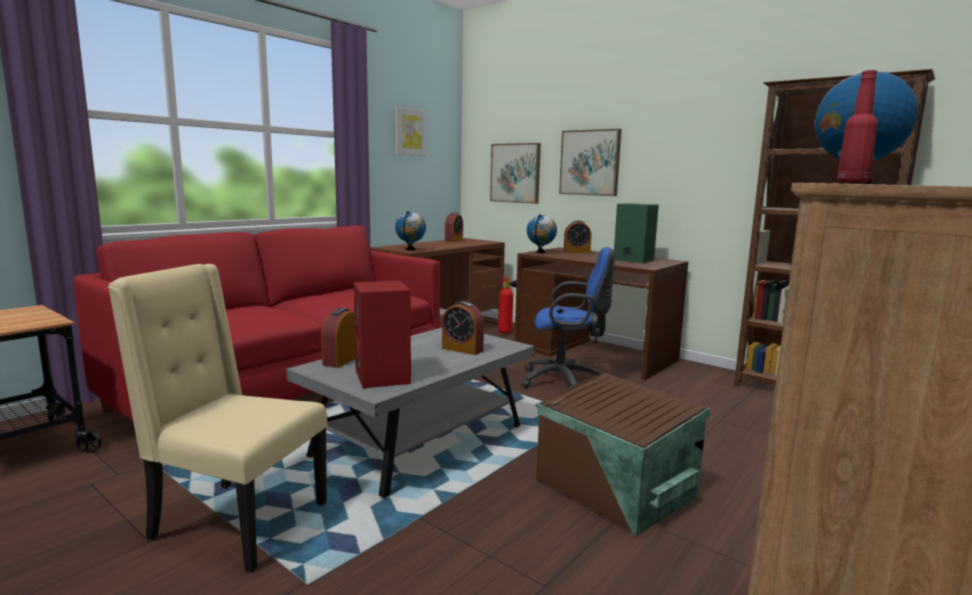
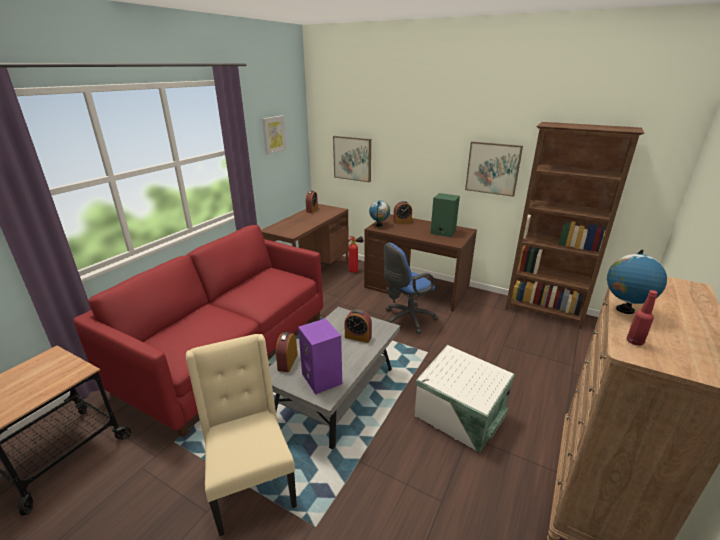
camera: 10 degrees left, 15 degrees up
beige chair [108,264,328,572] -> beige chair turned 60 degrees clockwise [186,334,297,536]
red speaker [354,281,411,388] -> purple speaker [298,318,342,395]
globe [395,211,426,250] -> none
blue office chair [521,247,615,388] -> blue office chair turned 150 degrees clockwise [384,243,438,334]
brown storage box [536,373,710,536] -> white storage box [414,345,515,454]
picture [559,129,621,196] -> picture moved to [465,141,523,197]

